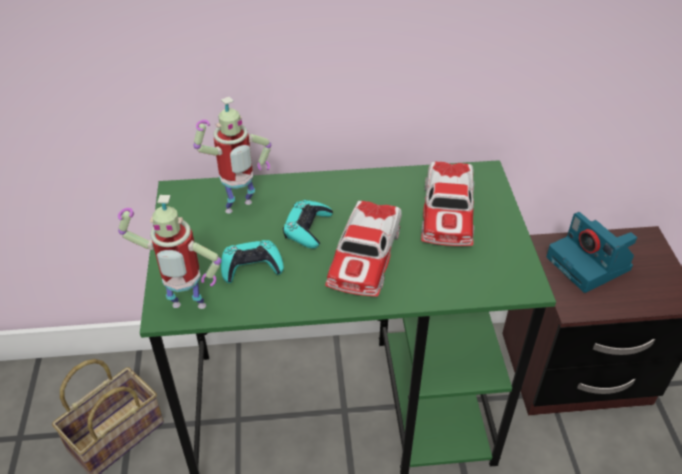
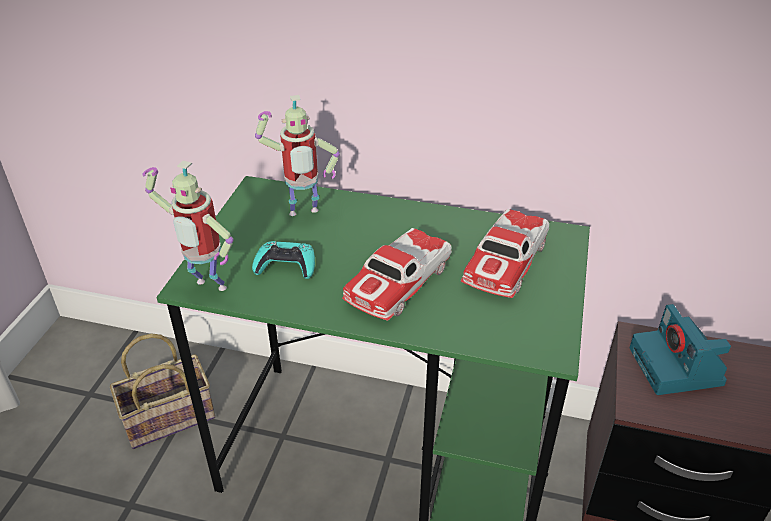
camera: 20 degrees right, 5 degrees down
turquoise game controller [283,200,333,249] -> none

